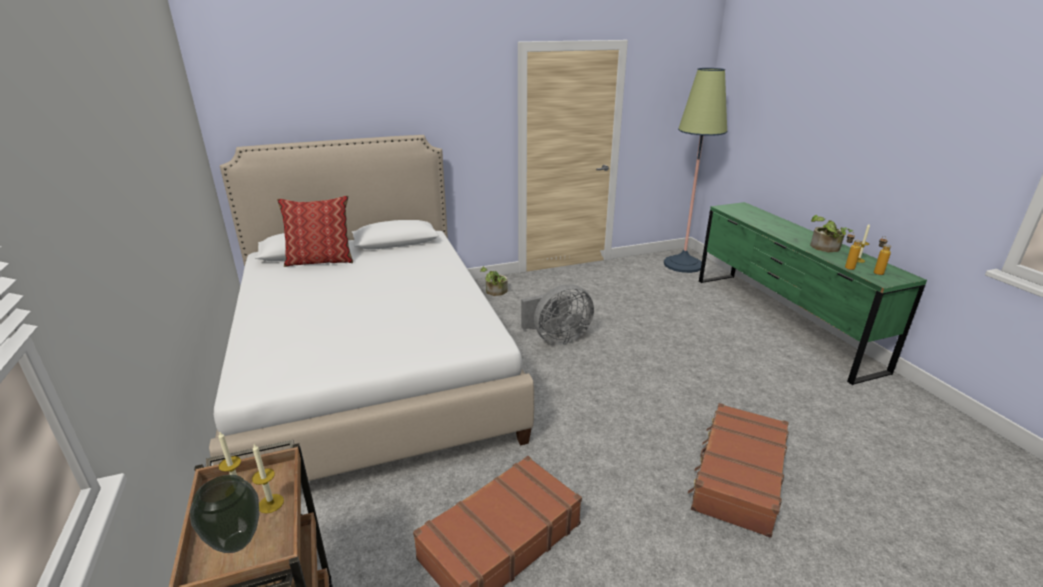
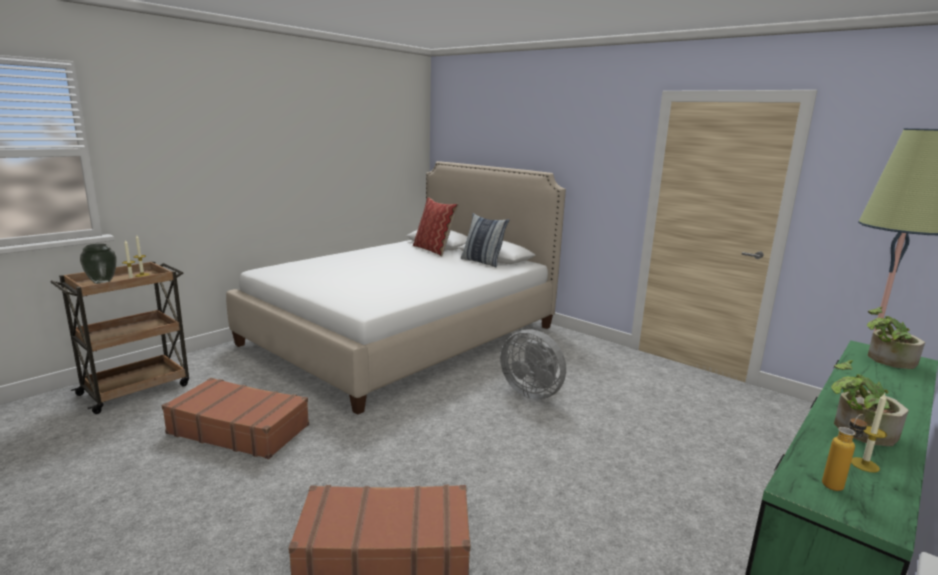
camera: 60 degrees right, 10 degrees down
potted plant [480,266,508,296] -> potted plant moved to [867,307,925,369]
bottle [845,232,862,270] -> none
none -> pillow [461,213,509,268]

